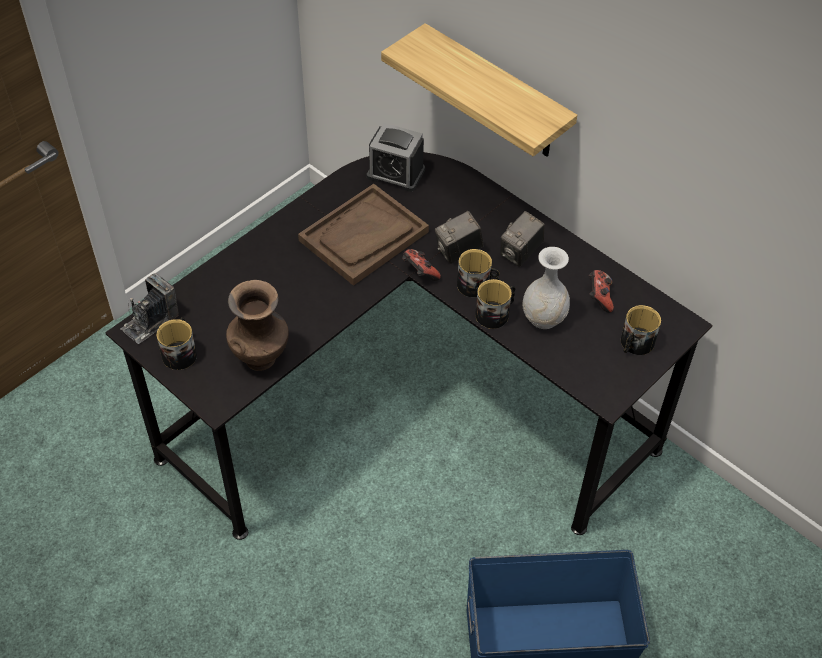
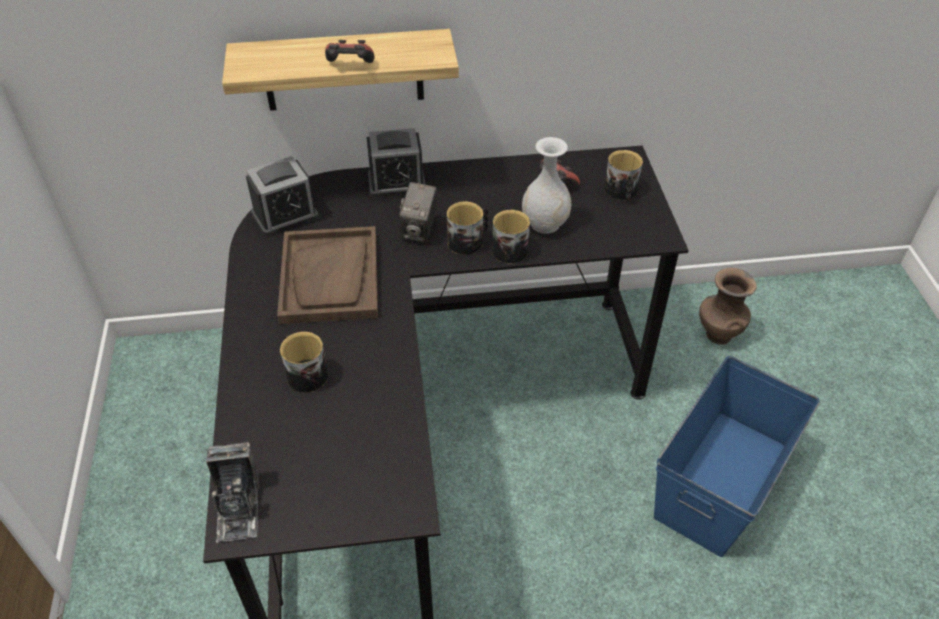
camera: 50 degrees left, 5 degrees down
mug [156,317,197,370] -> mug moved to [280,332,328,393]
brown vase [226,280,289,371] -> brown vase moved to [699,268,757,345]
game controller [402,249,441,281] -> game controller moved to [325,40,375,63]
camera [500,211,545,267] -> none
none -> alarm clock [367,128,426,198]

